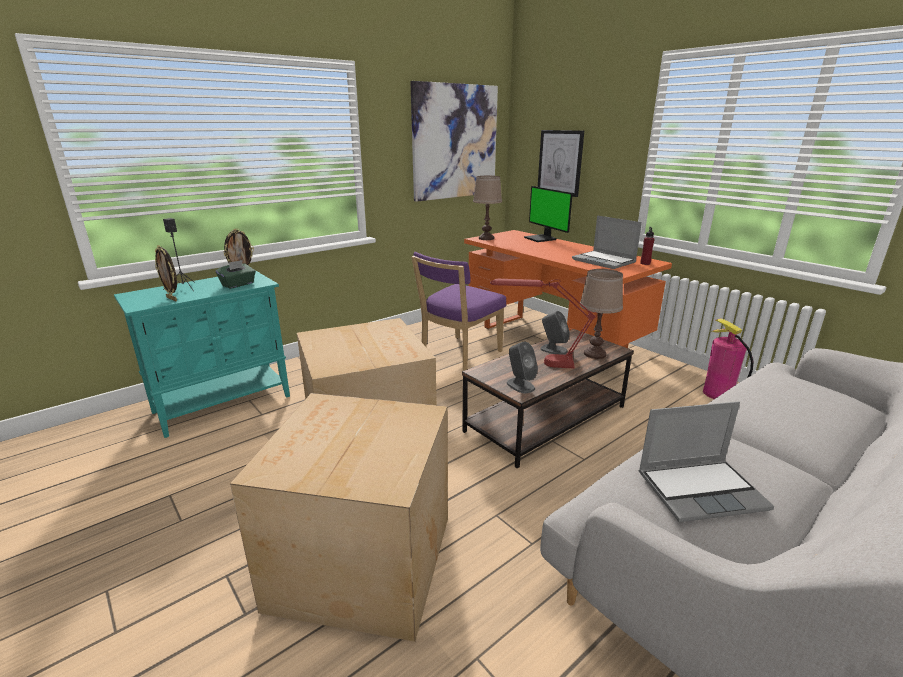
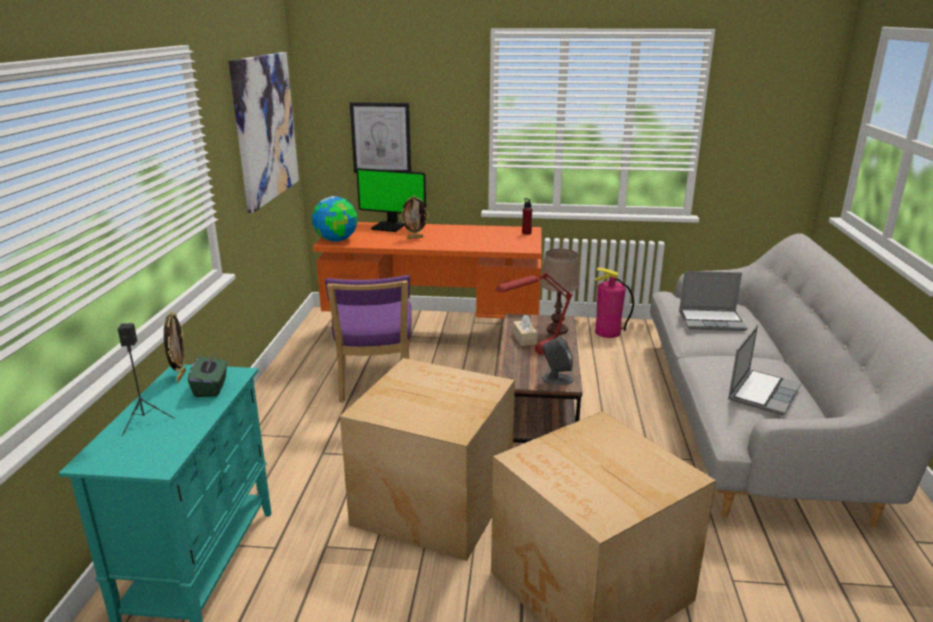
camera: 45 degrees left, 0 degrees up
picture frame [155,245,177,301] -> picture frame moved to [400,196,429,239]
brown table lamp [473,176,502,240] -> globe [312,196,358,242]
grey speaker [540,311,570,355] -> beige tissue box [513,315,537,346]
laptop [572,215,642,269] -> laptop moved to [679,271,747,331]

